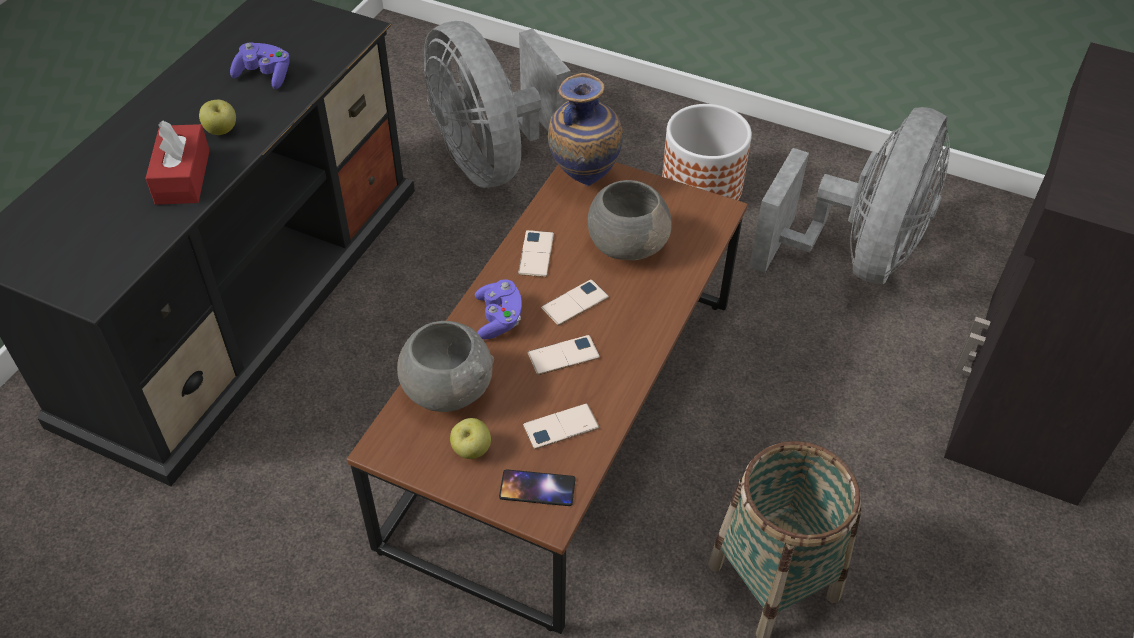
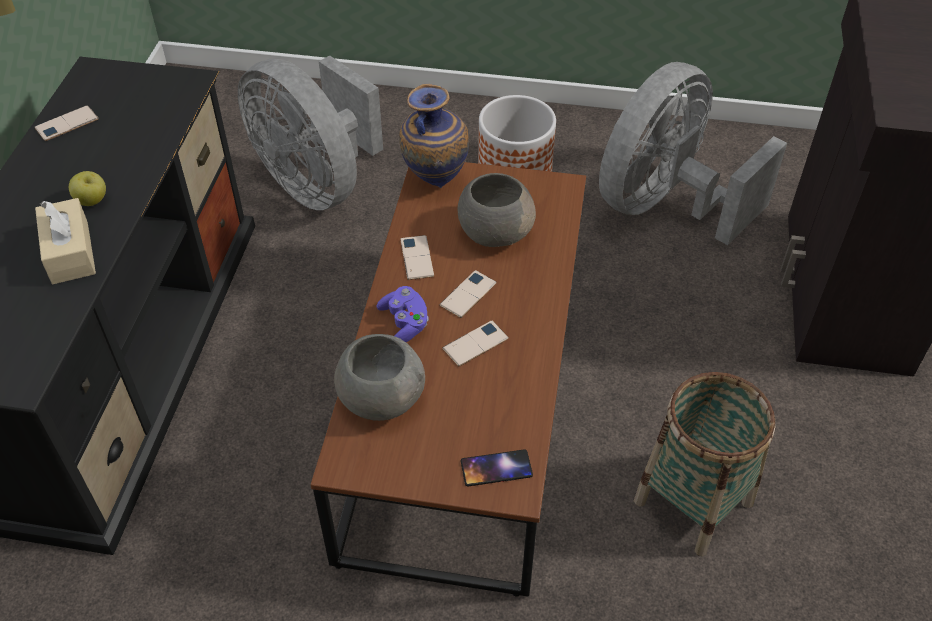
camera: 15 degrees left, 0 degrees up
red tissue box [145,121,210,205] -> beige tissue box [35,198,96,284]
purple game controller [230,42,289,89] -> none
apple [450,418,491,459] -> none
phone [523,404,599,449] -> phone moved to [34,105,99,141]
grey fan [749,107,950,284] -> grey fan turned 150 degrees counterclockwise [599,62,787,245]

